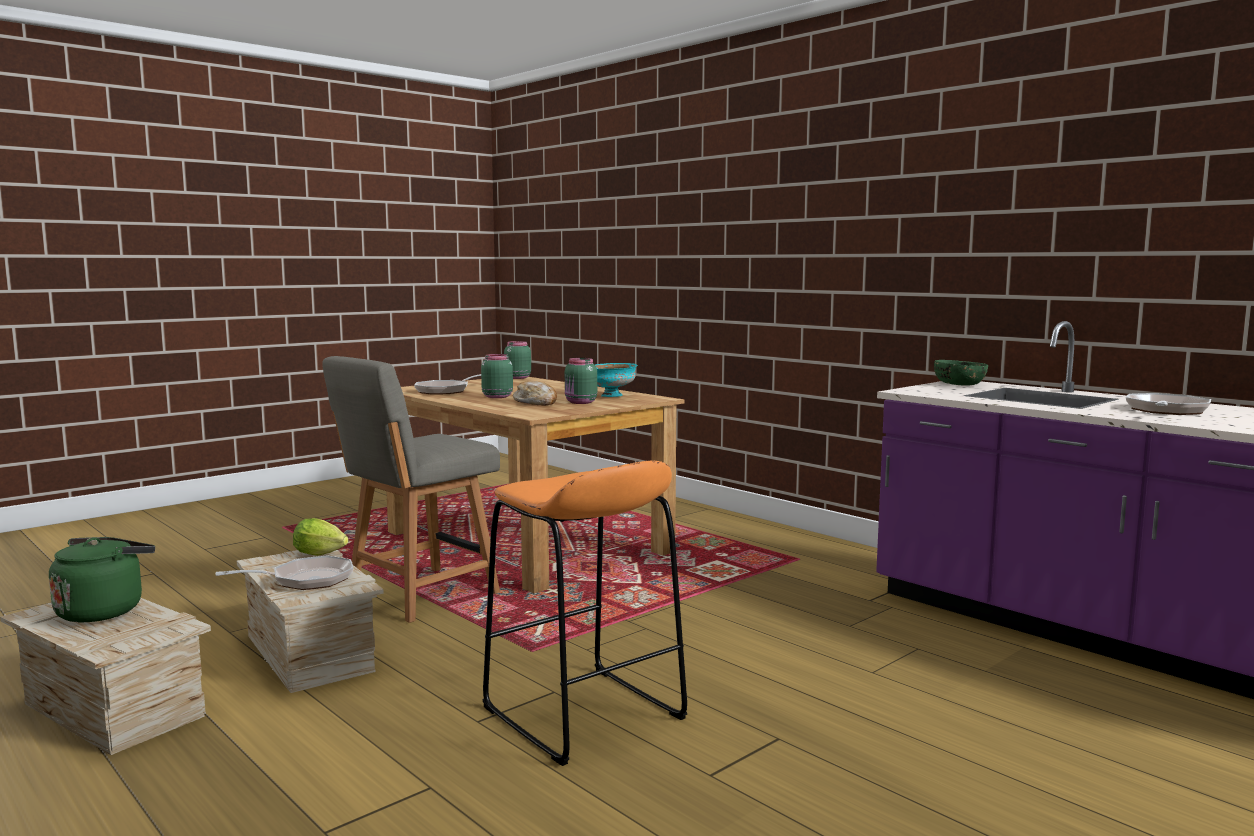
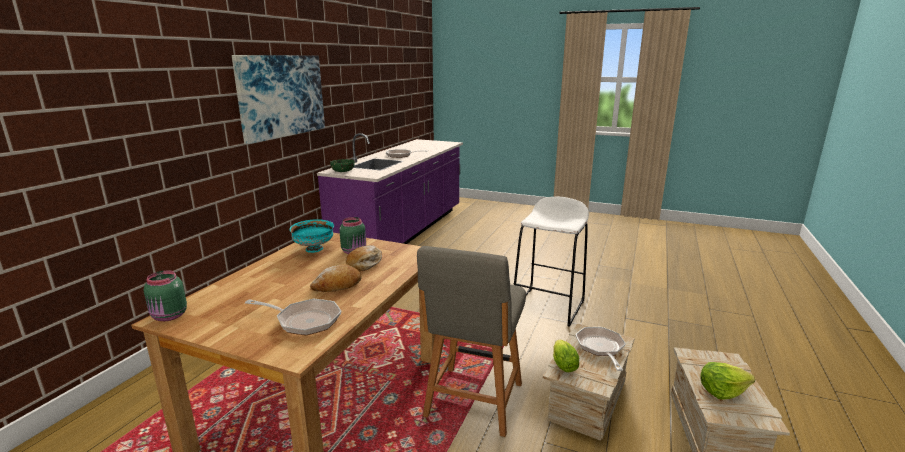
camera: 115 degrees left, 10 degrees up
green kettle [49,537,155,622] -> lettuce [700,362,755,400]
frying pan [215,556,353,590] -> frying pan turned 45 degrees clockwise [576,327,626,371]
grey chair [322,356,500,623] -> grey chair turned 90 degrees clockwise [417,246,526,437]
green jar [481,354,513,398] -> bread [310,264,362,292]
orange stool [483,461,687,766] -> white stool [513,197,589,327]
none -> picture [232,55,325,144]

